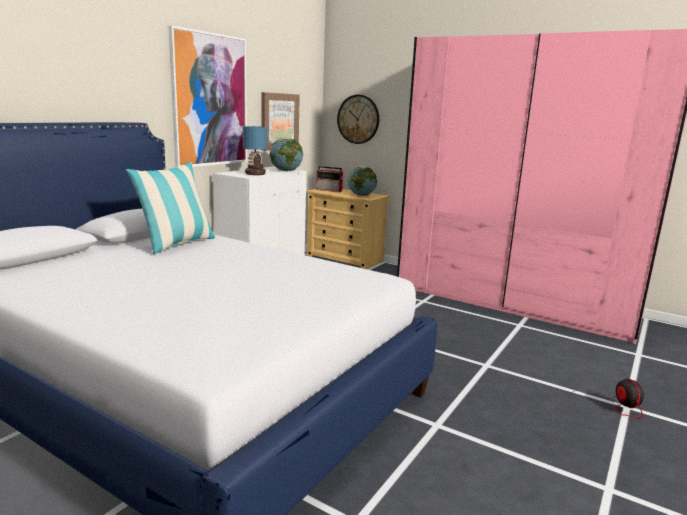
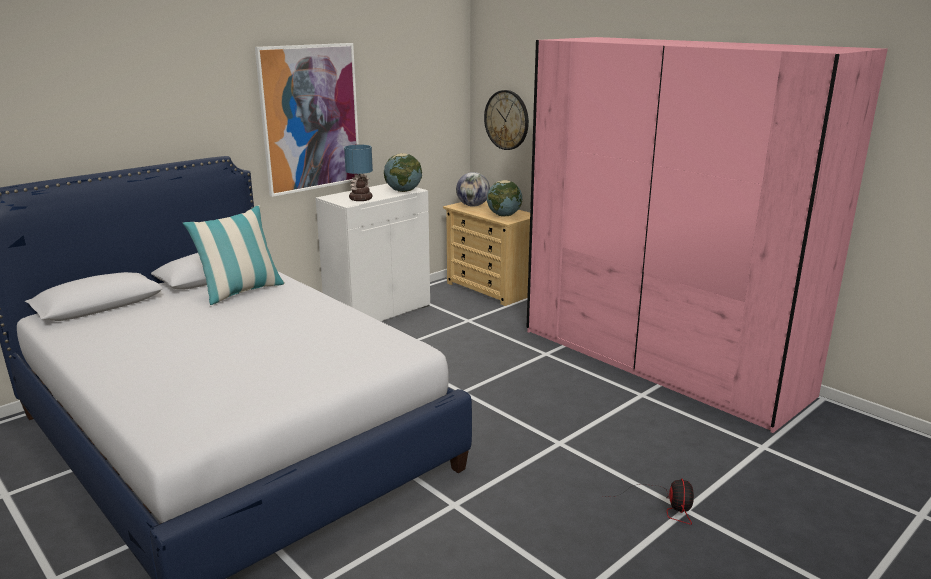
camera: 15 degrees right, 5 degrees up
picture [261,92,300,151] -> none
radio [316,166,343,192] -> globe [456,172,490,207]

